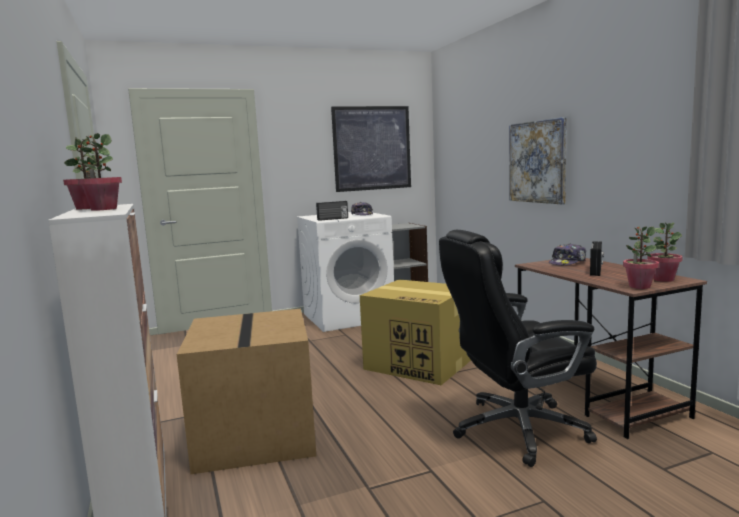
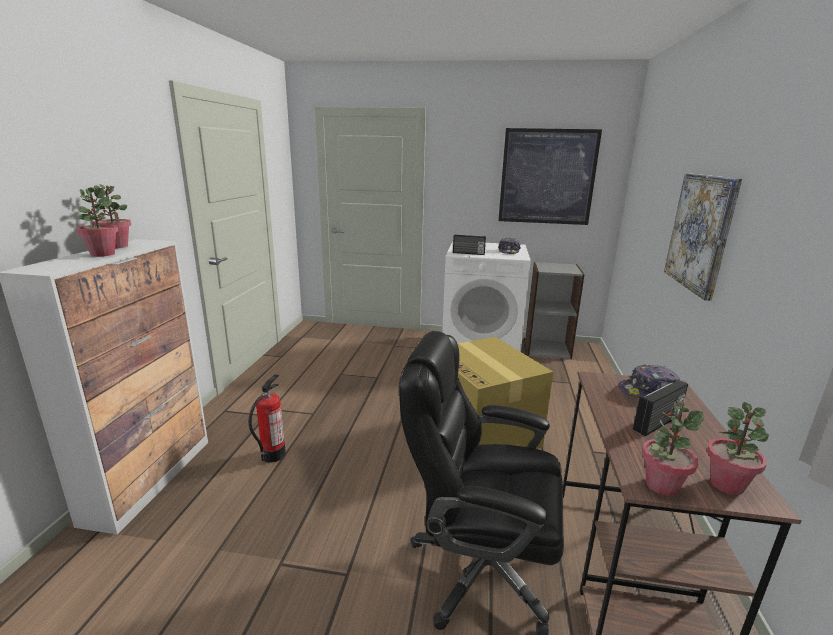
camera: 30 degrees right, 10 degrees up
cardboard box [177,309,316,474] -> fire extinguisher [249,374,286,462]

